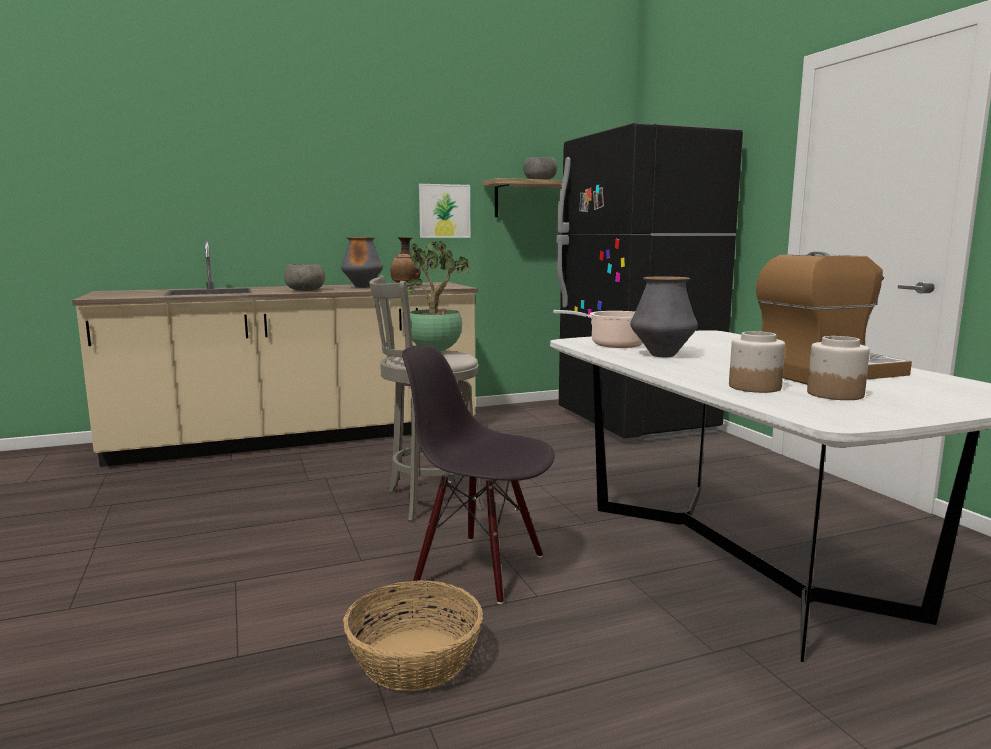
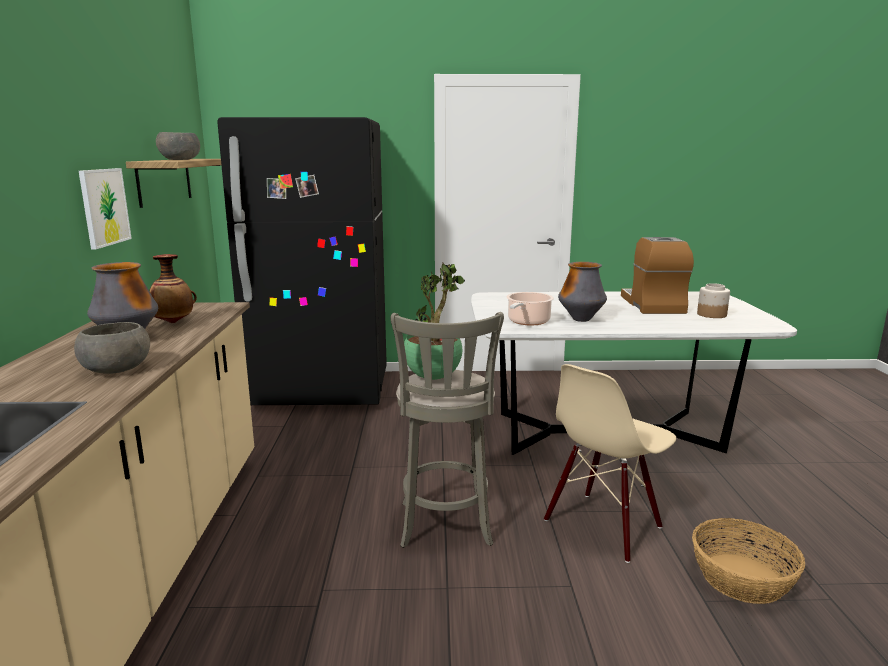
camera: 70 degrees left, 5 degrees up
black chair [402,344,555,604] -> beige chair [544,364,676,563]
jar [729,331,785,393] -> none

